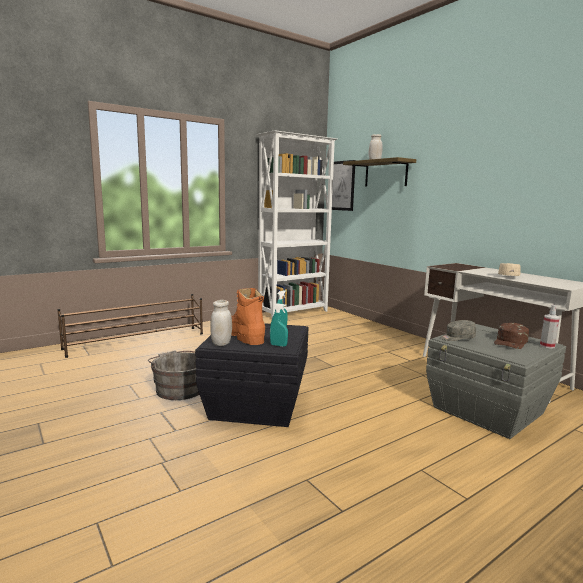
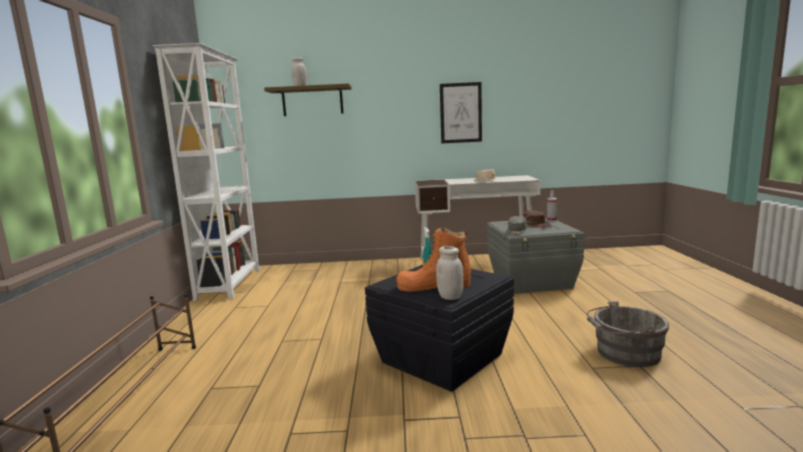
camera: 55 degrees left, 0 degrees up
grey bucket [148,351,199,400] -> grey bucket moved to [587,301,669,367]
turquoise spray bottle [270,303,288,347] -> none
picture [332,160,356,211] -> picture moved to [440,82,482,143]

